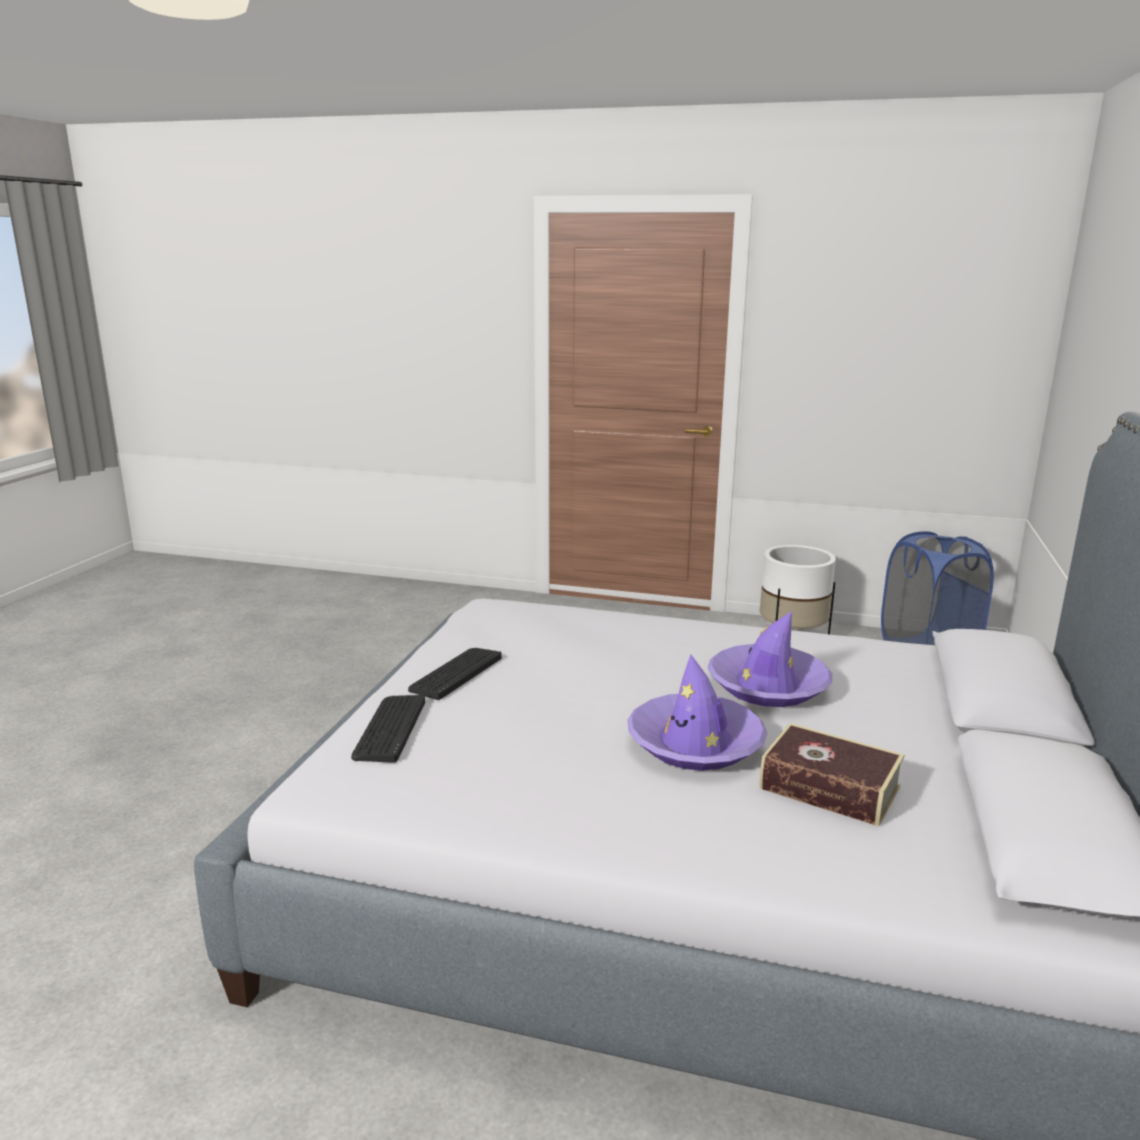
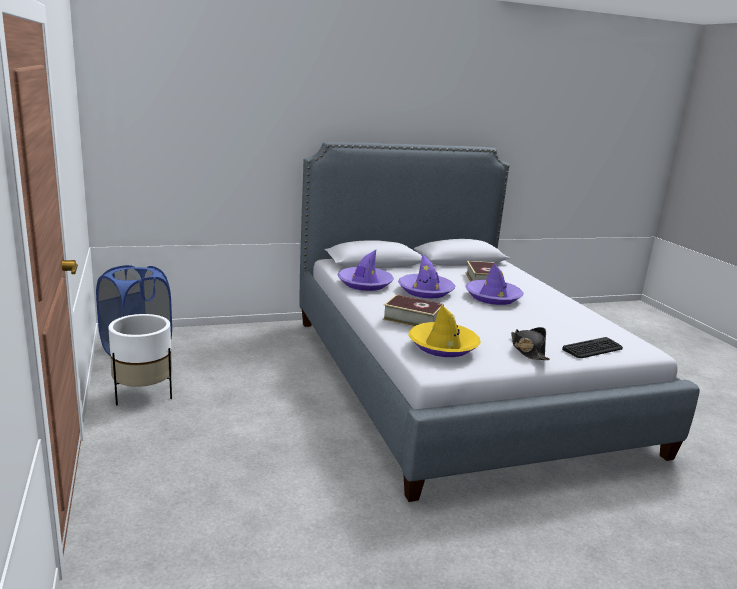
camera: 125 degrees left, 0 degrees up
keyboard [408,648,502,700] -> black hat [511,327,550,360]
none -> purple hat [337,250,394,291]
none -> book [383,294,444,327]
none -> yellow hat [409,305,481,357]

